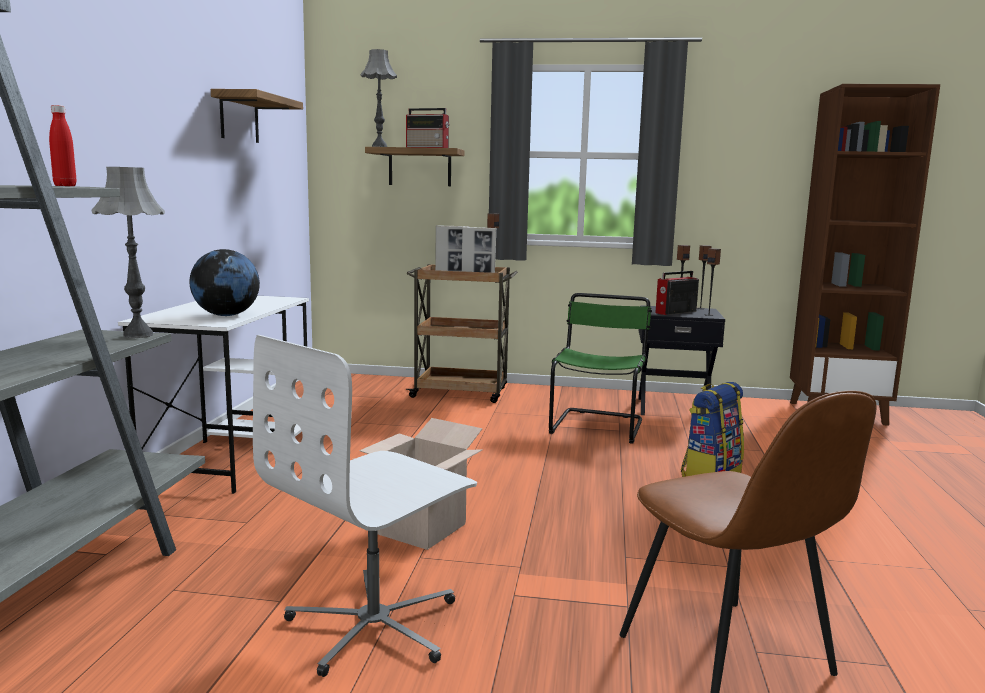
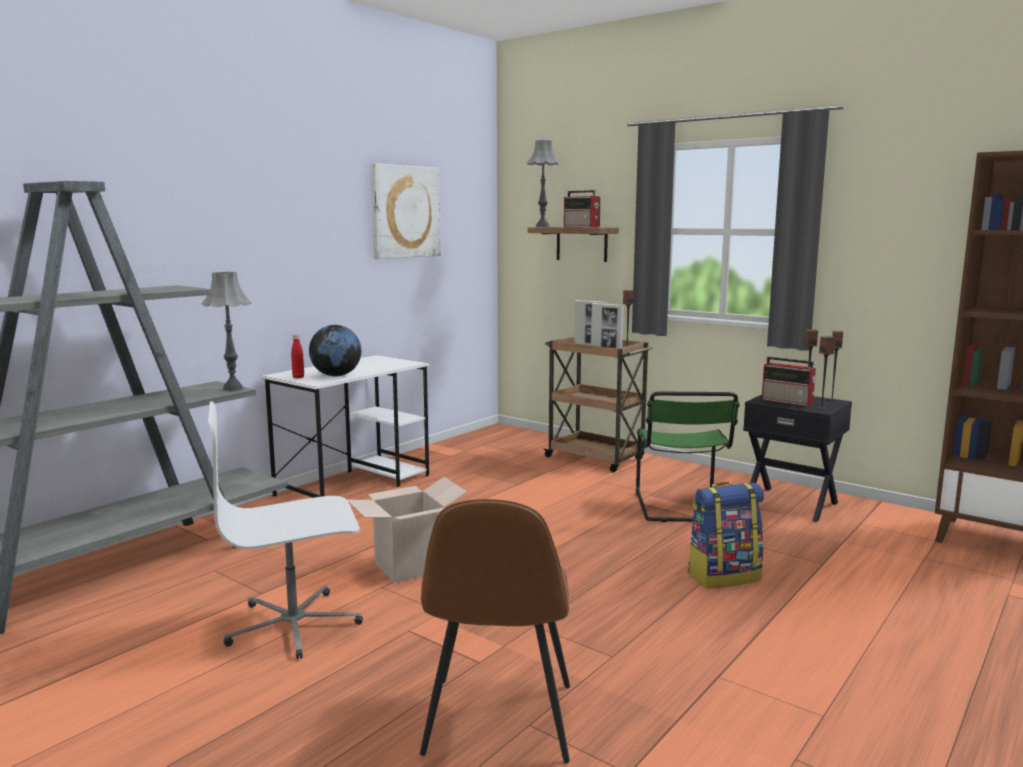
camera: 30 degrees right, 0 degrees up
red bottle [49,105,76,186] -> red bottle moved to [291,335,304,378]
shelf [211,89,303,143] -> picture [371,163,441,259]
green chair [549,293,652,443] -> green chair turned 135 degrees clockwise [636,392,740,522]
radio [655,271,699,315] -> radio turned 135 degrees counterclockwise [762,357,817,407]

